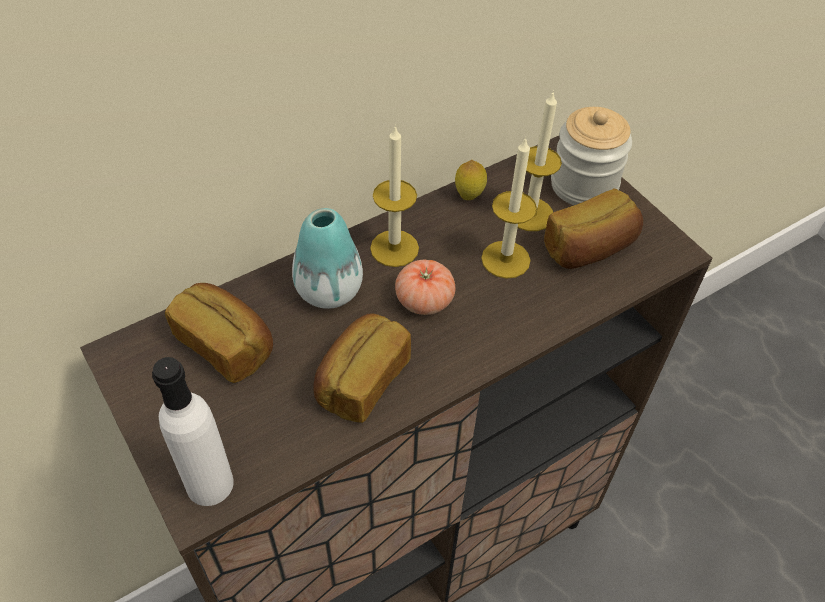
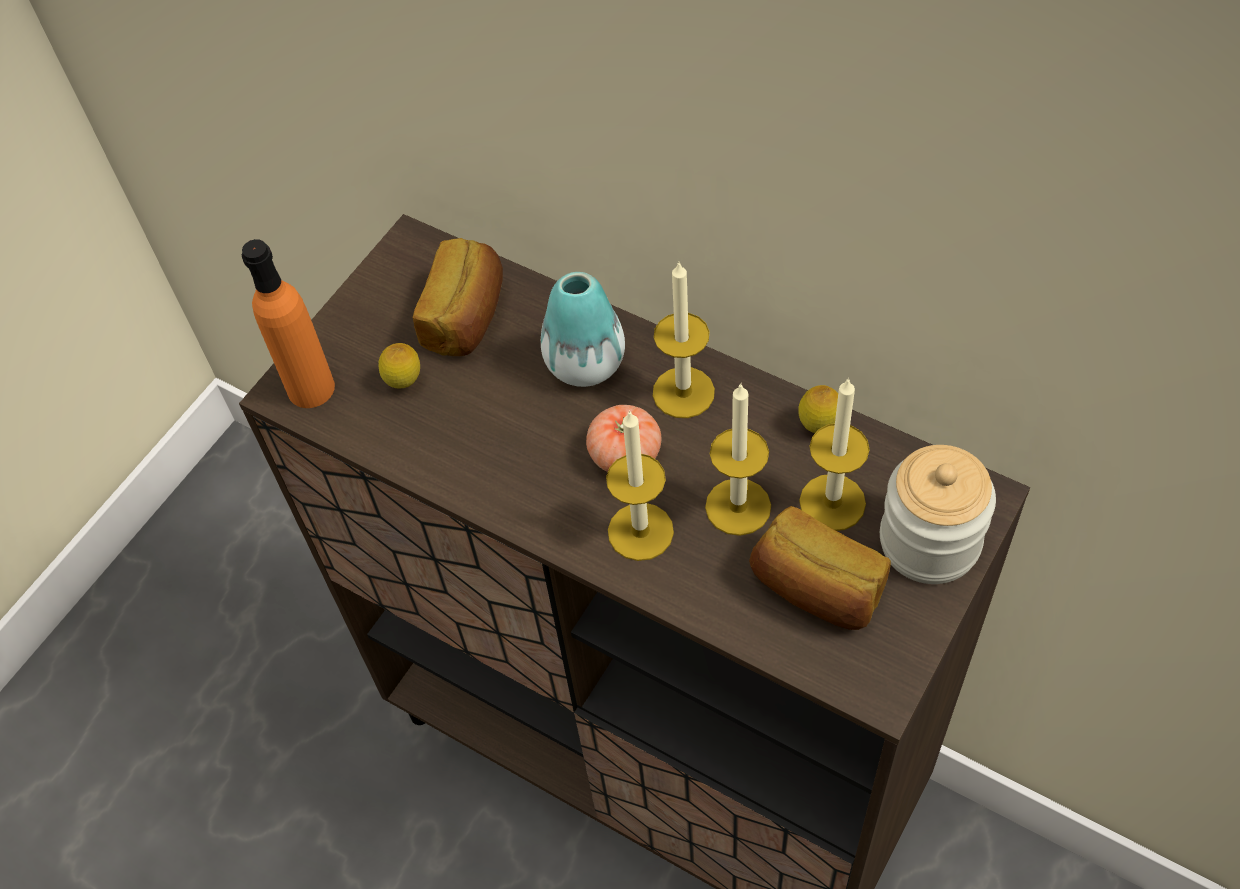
camera: 70 degrees right, 5 degrees up
white bottle [152,357,234,506] -> orange bottle [242,239,335,408]
bread [313,313,411,423] -> none
none -> lemon [379,343,420,388]
none -> candle [606,410,674,561]

